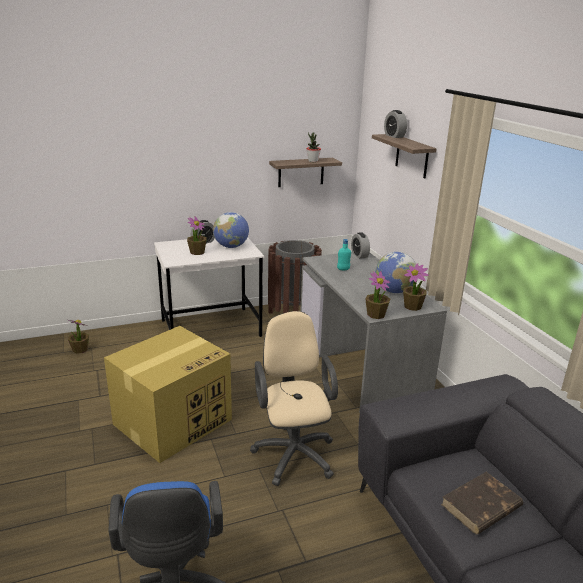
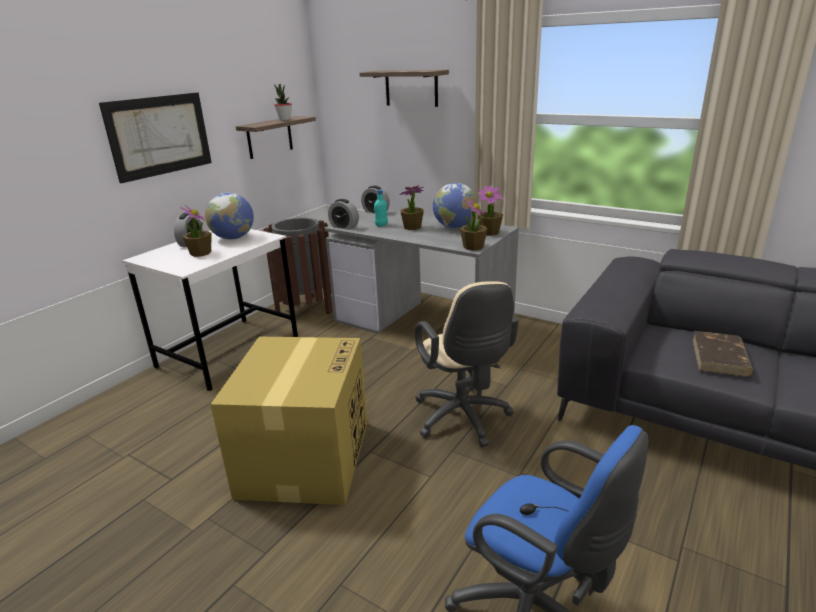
camera: 35 degrees left, 0 degrees up
potted plant [67,320,89,354] -> potted plant moved to [399,185,424,230]
beige office chair [250,311,338,486] -> beige office chair turned 150 degrees counterclockwise [415,281,518,447]
alarm clock [384,110,407,138] -> alarm clock moved to [328,199,359,230]
none -> picture [99,92,212,183]

